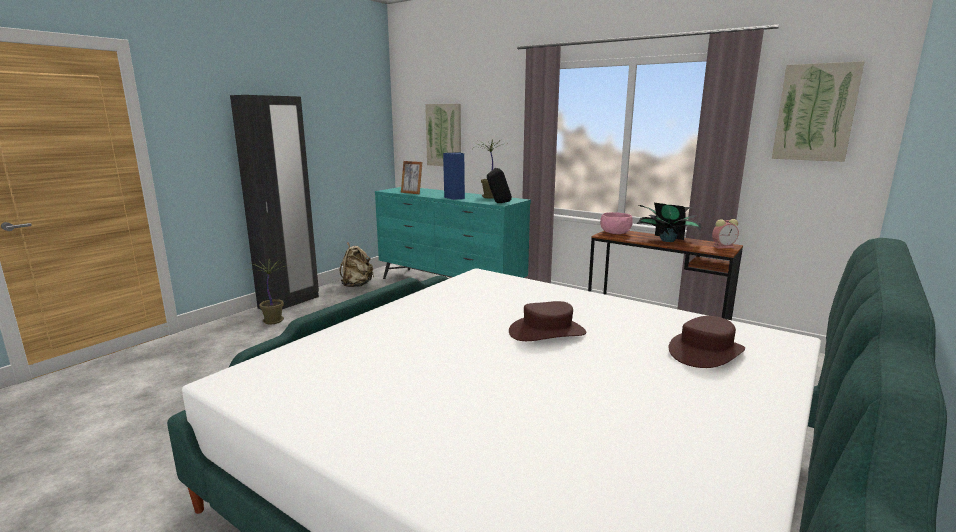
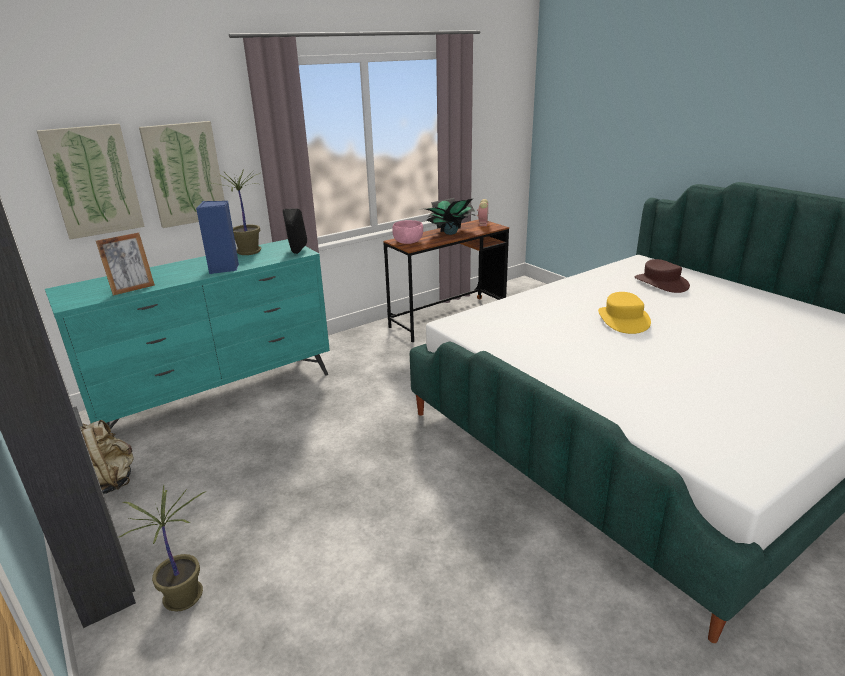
camera: 70 degrees left, 10 degrees up
brown hat [509,301,586,341] -> yellow hat [598,292,651,334]
picture [772,61,865,162] -> picture moved to [139,121,225,228]

